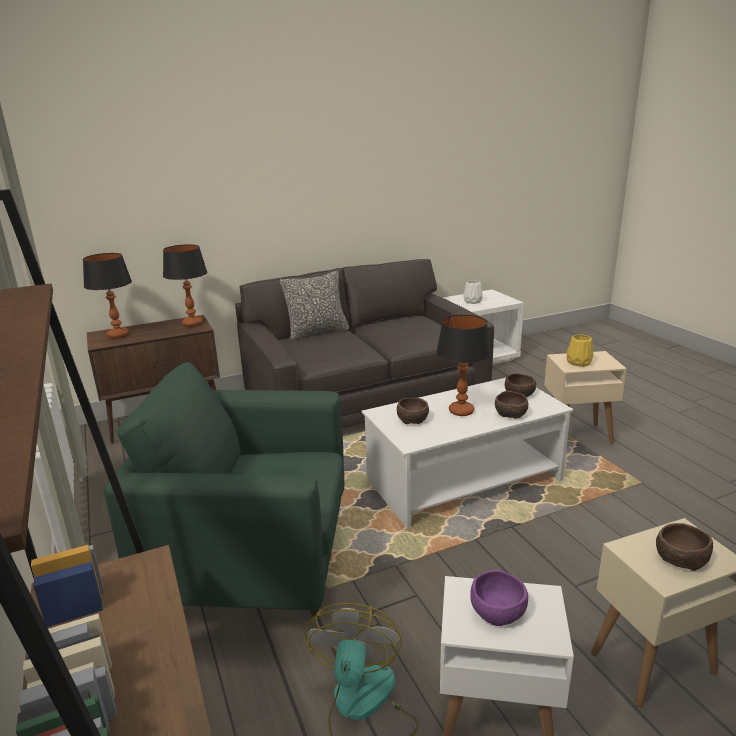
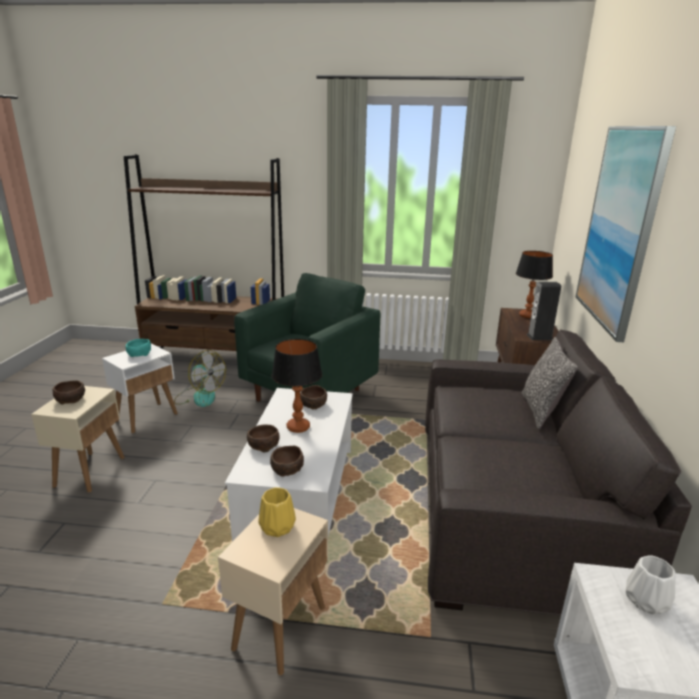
camera: 120 degrees right, 0 degrees up
table lamp [163,244,207,327] -> speaker [526,282,561,340]
purple bowl [470,570,528,626] -> turquoise bowl [126,339,151,357]
none -> picture [576,126,676,342]

